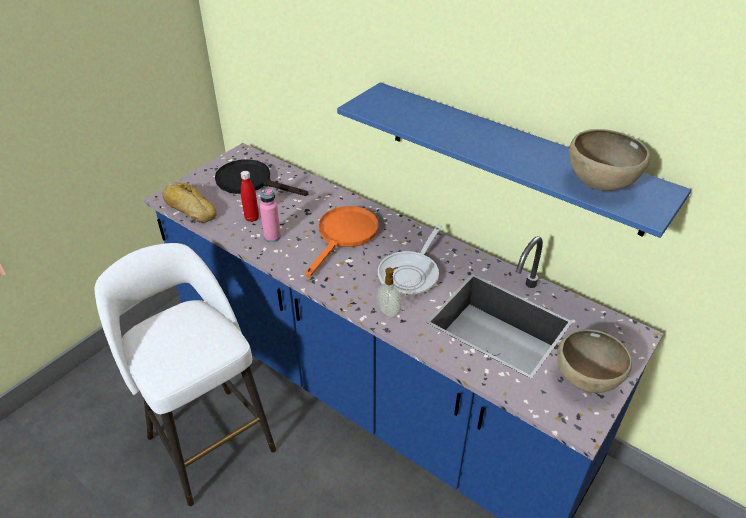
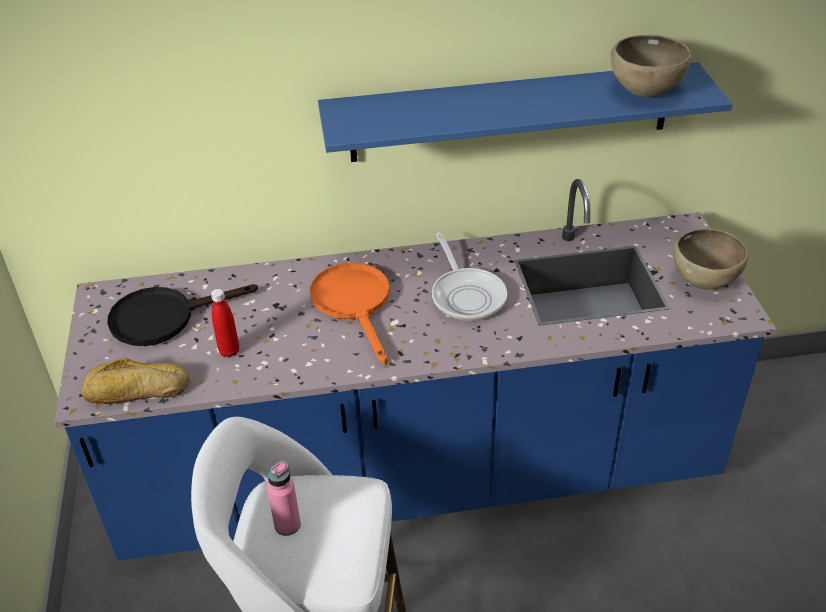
camera: 45 degrees left, 0 degrees up
pink bottle [260,189,281,242] -> pink bottle moved to [267,461,301,536]
soap dispenser [376,267,402,318] -> none

